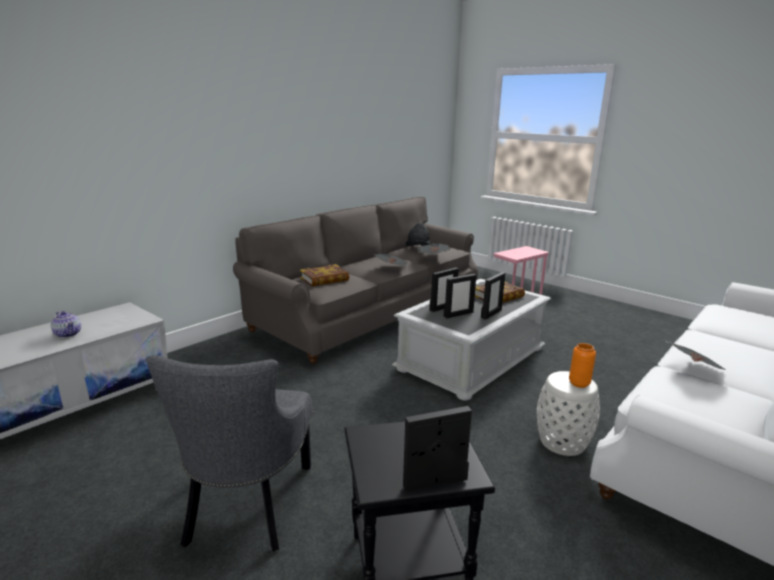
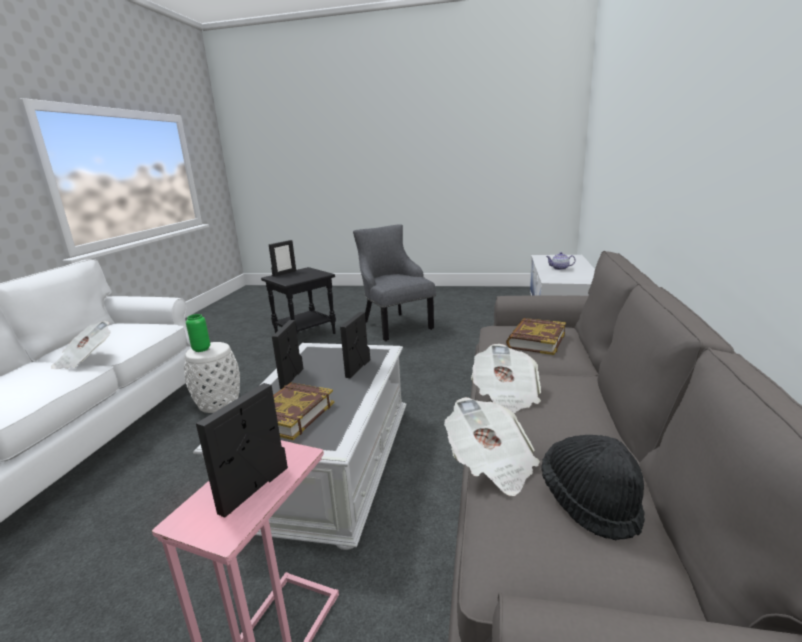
camera: 150 degrees right, 0 degrees up
picture frame [444,274,476,318] -> picture frame moved to [196,383,288,518]
orange vase [569,343,596,388] -> green vase [186,314,210,352]

